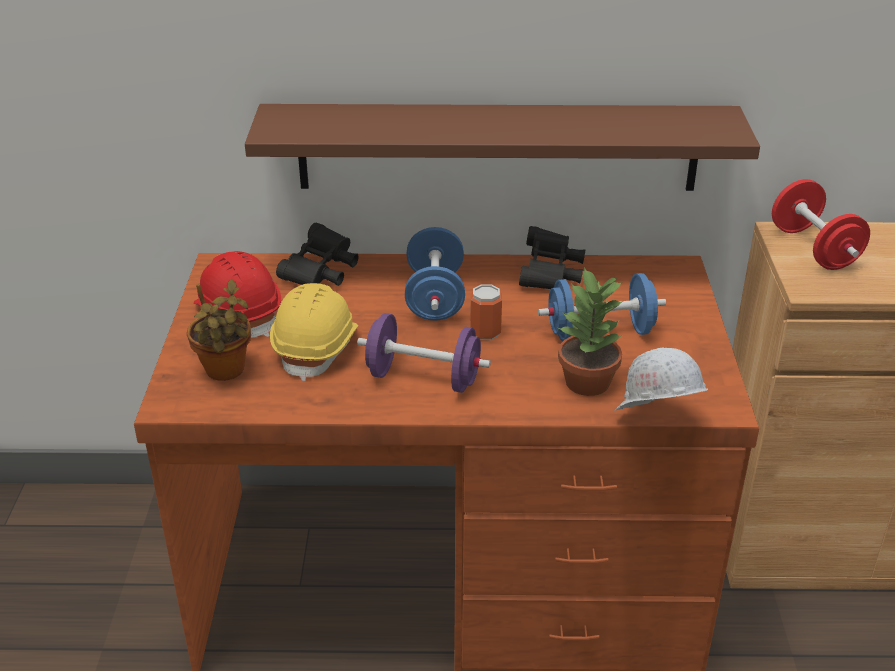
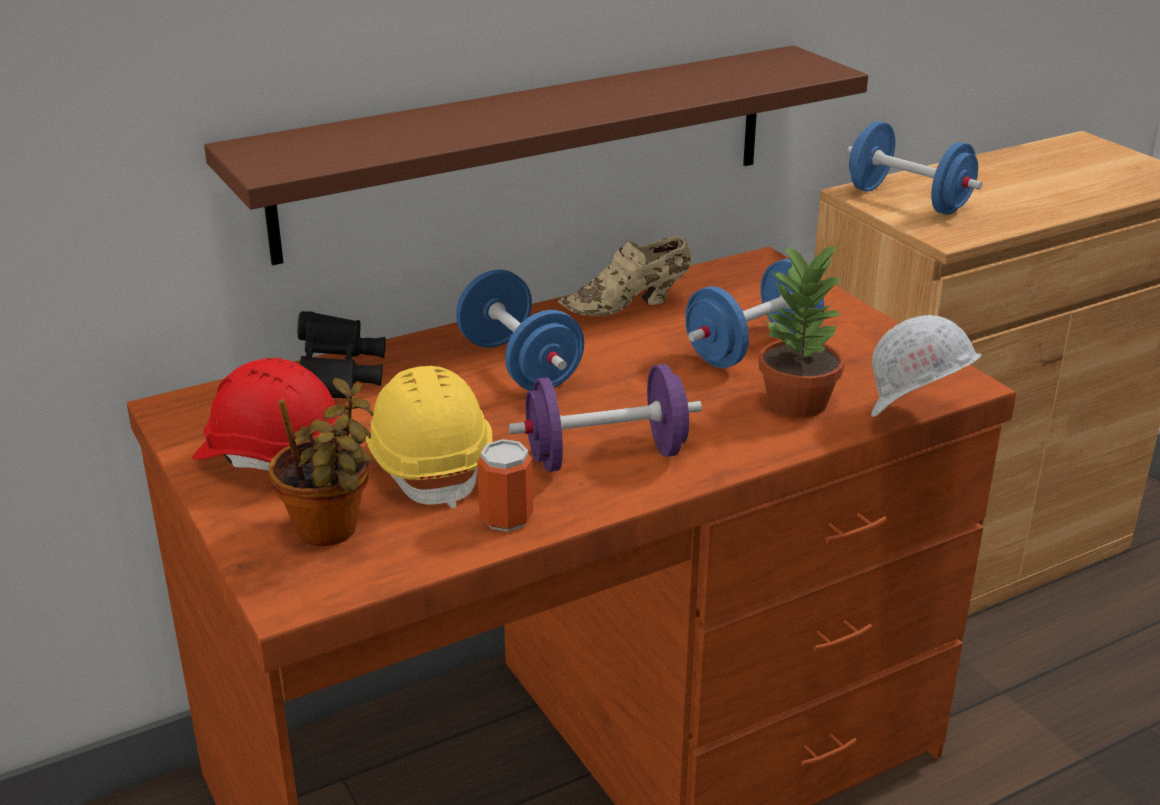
camera: 30 degrees left, 5 degrees down
can [470,284,502,340] -> can moved to [477,439,533,532]
black binoculars [519,226,585,289] -> beige shoe [558,236,692,316]
red dumbbell [772,179,870,270] -> blue dumbbell [847,121,982,215]

